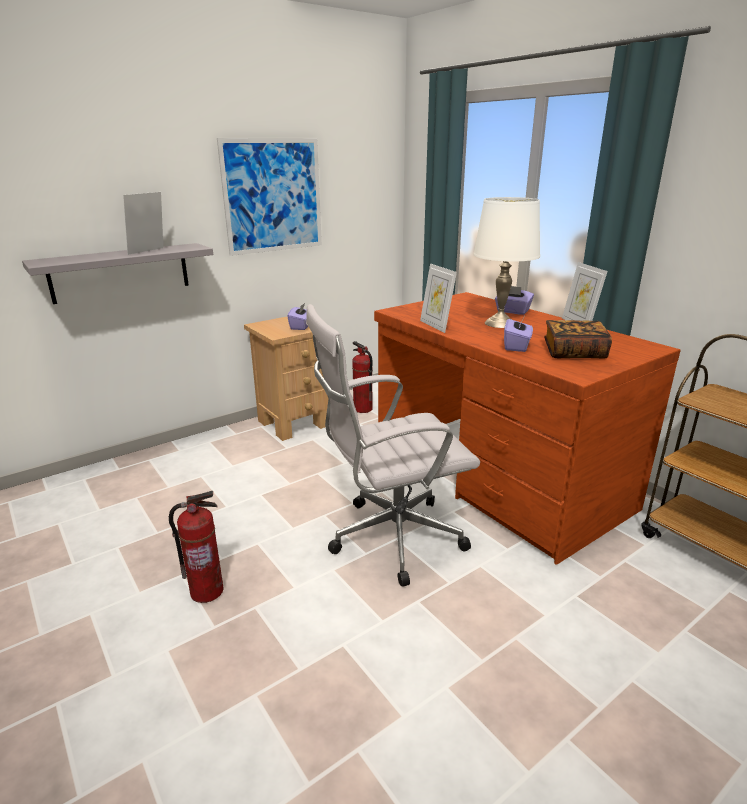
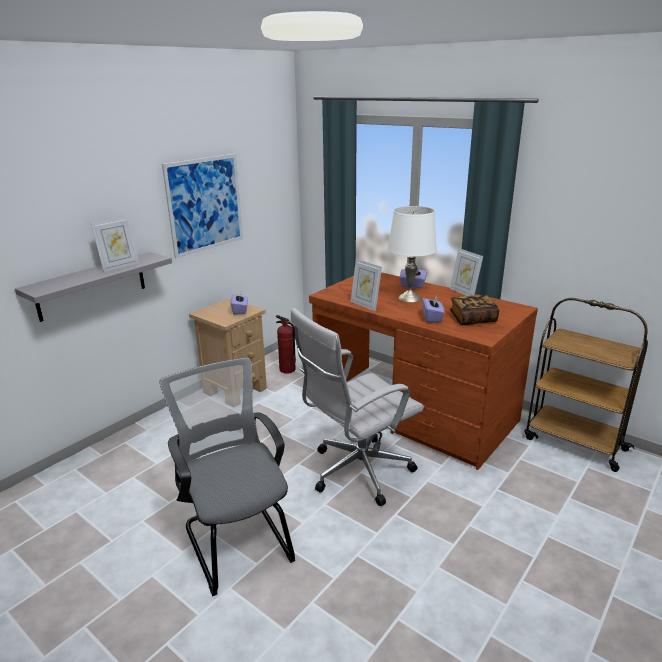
camera: 15 degrees left, 0 degrees up
picture frame [123,192,163,255] -> picture frame turned 150 degrees counterclockwise [91,216,139,272]
fire extinguisher [169,491,224,603] -> chair [160,357,295,596]

